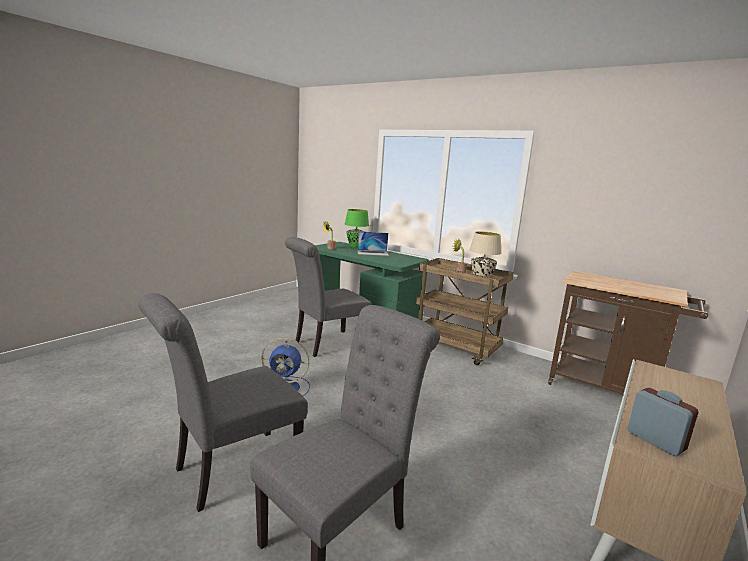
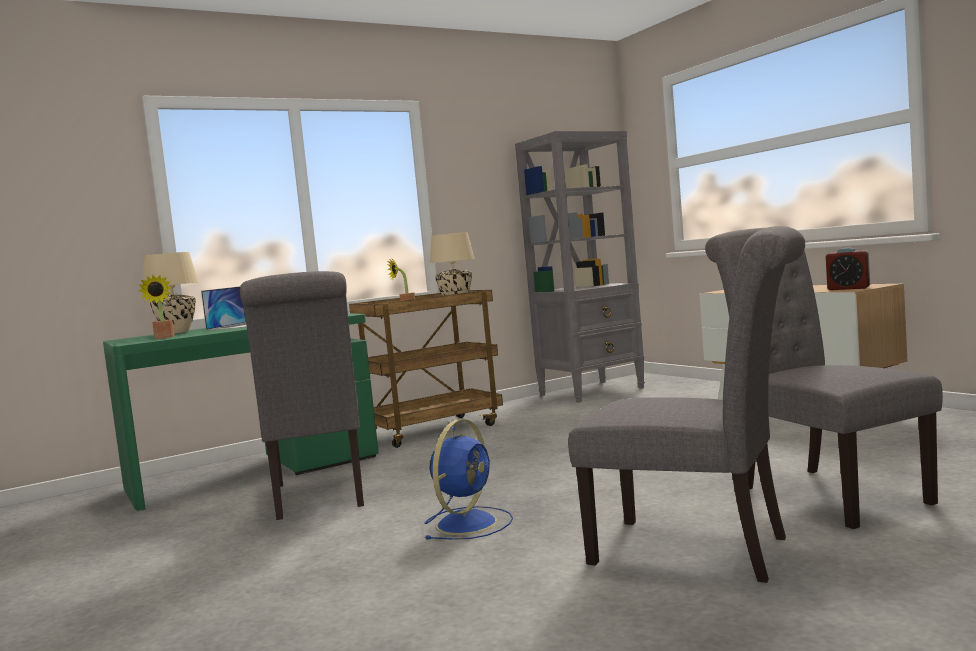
camera: 65 degrees left, 10 degrees down
grey chair [138,293,308,512] -> grey chair turned 45 degrees counterclockwise [568,226,805,583]
green table lamp [345,209,369,248] -> beige table lamp [143,252,198,334]
brown cart [548,271,708,395] -> grey bookcase [515,131,645,403]
alarm clock [628,388,699,456] -> alarm clock turned 135 degrees counterclockwise [826,248,870,290]

